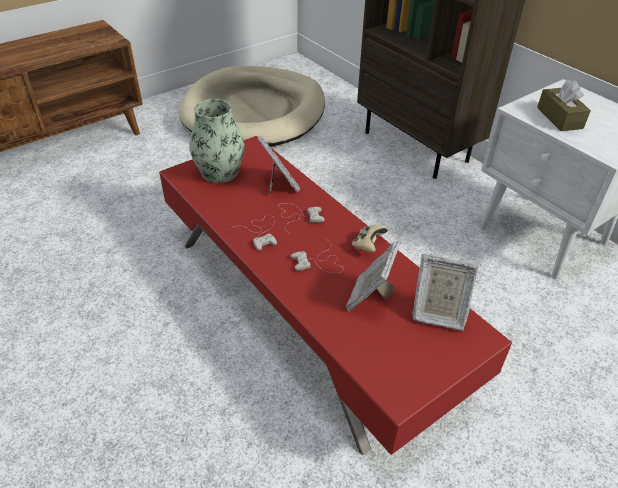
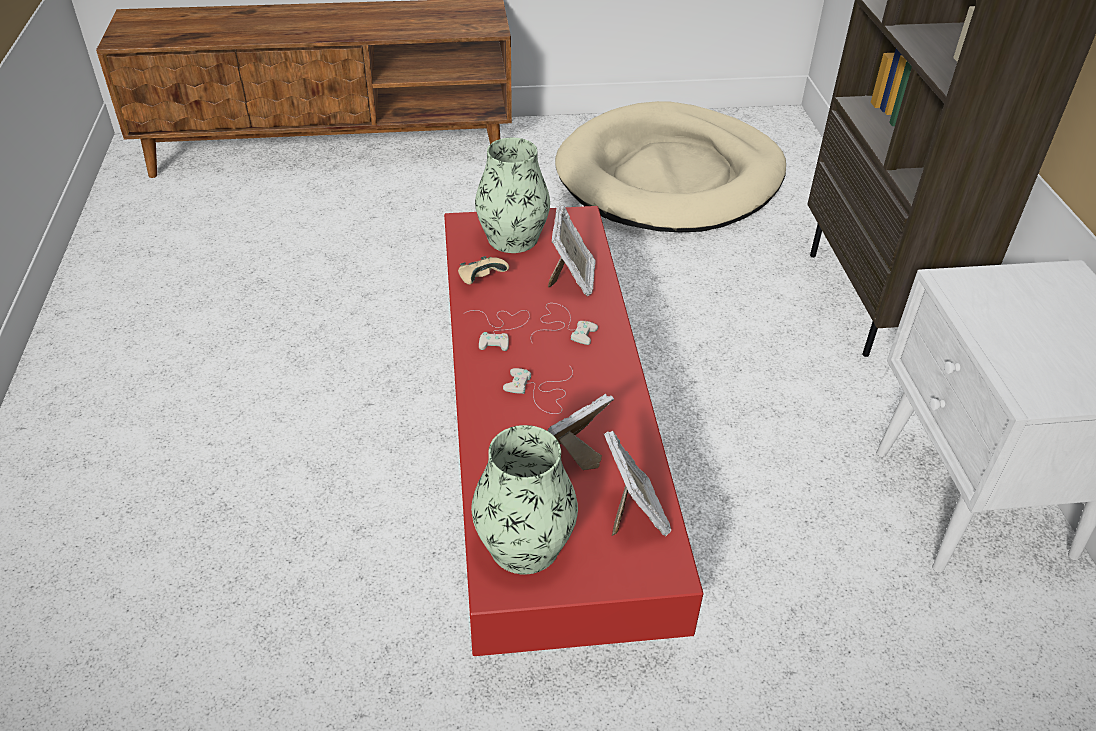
camera: 30 degrees right, 0 degrees up
beige game controller [352,225,388,253] -> beige game controller moved to [458,256,509,284]
picture frame [412,254,479,331] -> picture frame turned 150 degrees counterclockwise [603,431,671,537]
brown tissue box [537,80,591,131] -> none
none -> vase [471,425,578,574]

